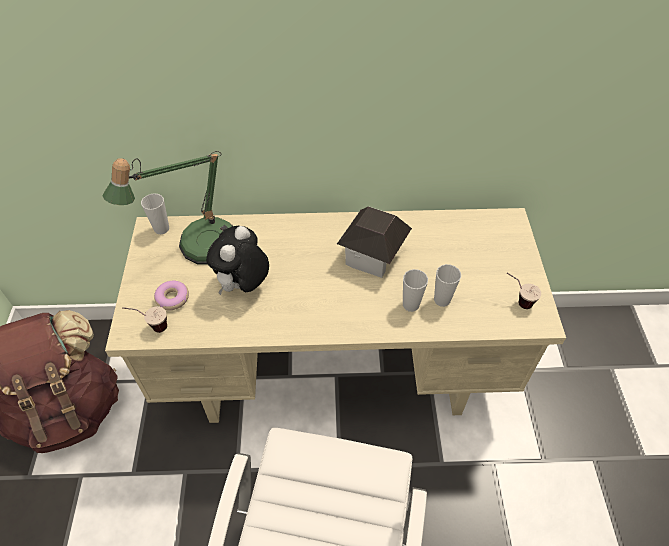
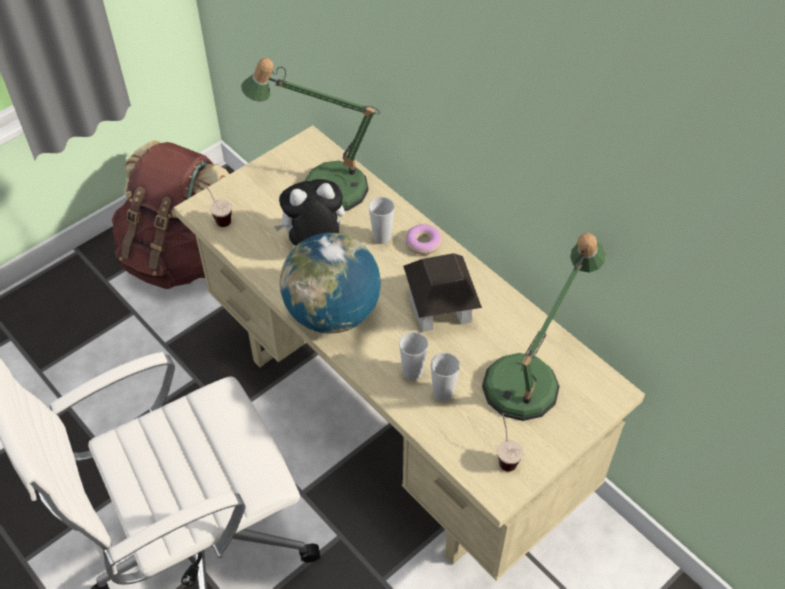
camera: 50 degrees right, 0 degrees up
cup [141,193,169,234] -> cup moved to [369,197,395,244]
donut [154,280,189,310] -> donut moved to [405,224,442,255]
none -> globe [279,233,381,334]
none -> table lamp [482,233,606,421]

